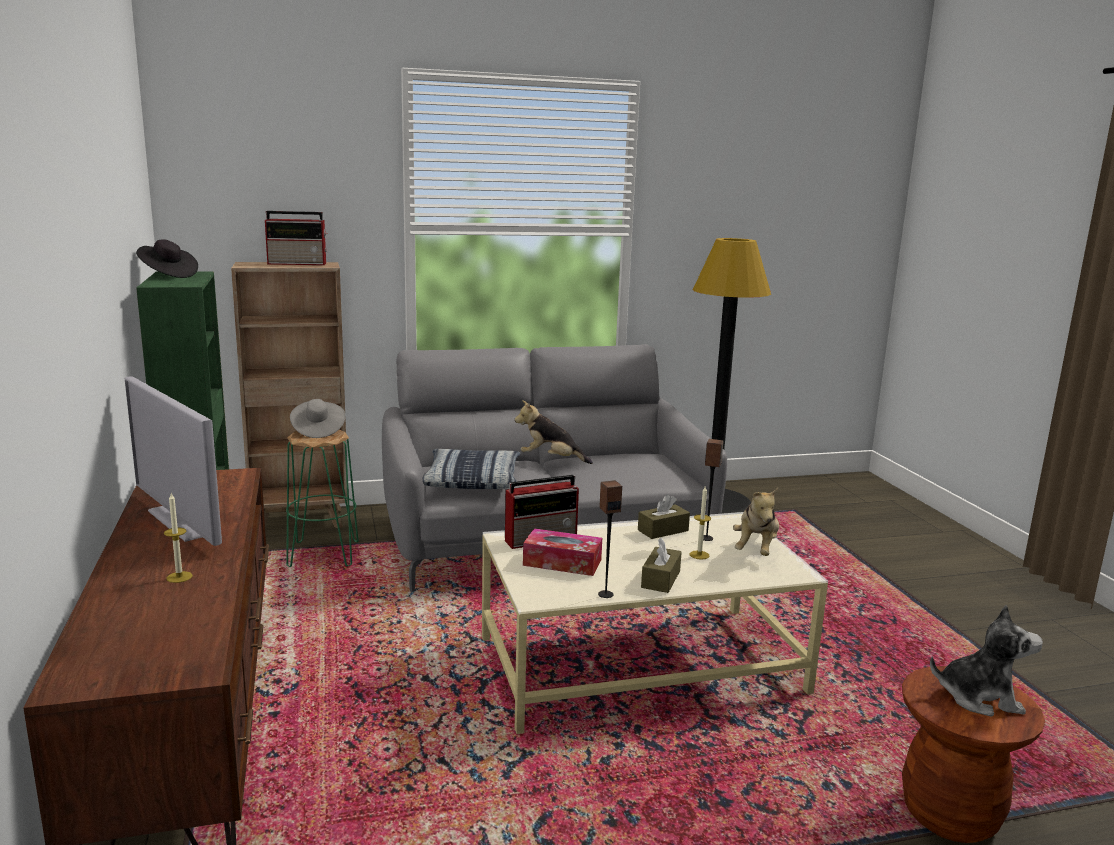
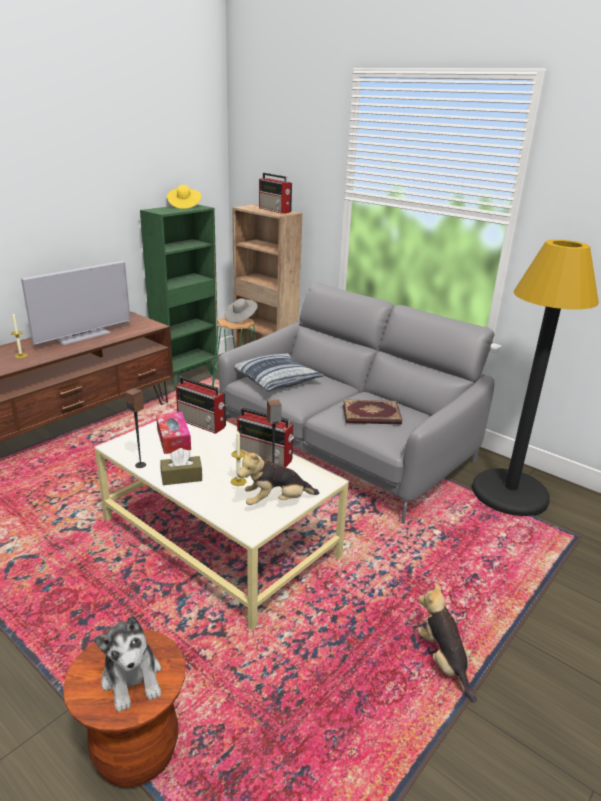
camera: 55 degrees right, 10 degrees up
television [125,376,222,546] -> television turned 150 degrees counterclockwise [21,261,131,345]
black hat [136,239,198,278] -> yellow hat [167,185,202,209]
plush toy [514,400,593,464] -> plush toy moved to [418,583,477,703]
brown tissue box [638,494,690,539] -> radio [237,408,294,467]
none -> book [343,399,402,425]

